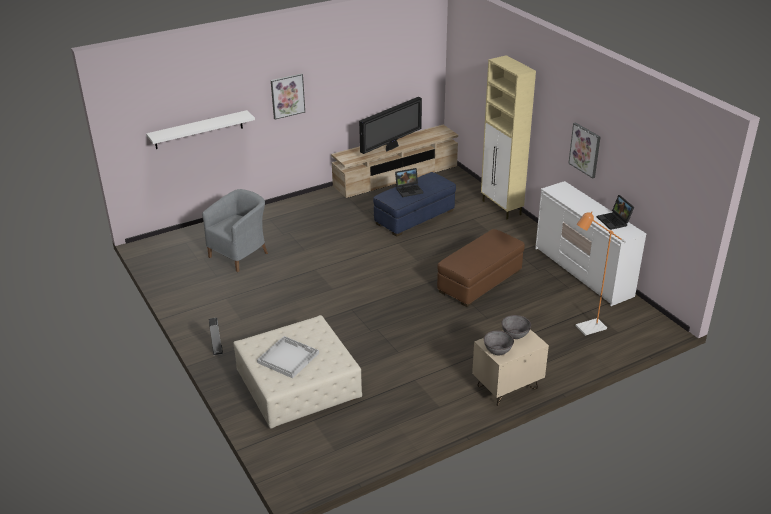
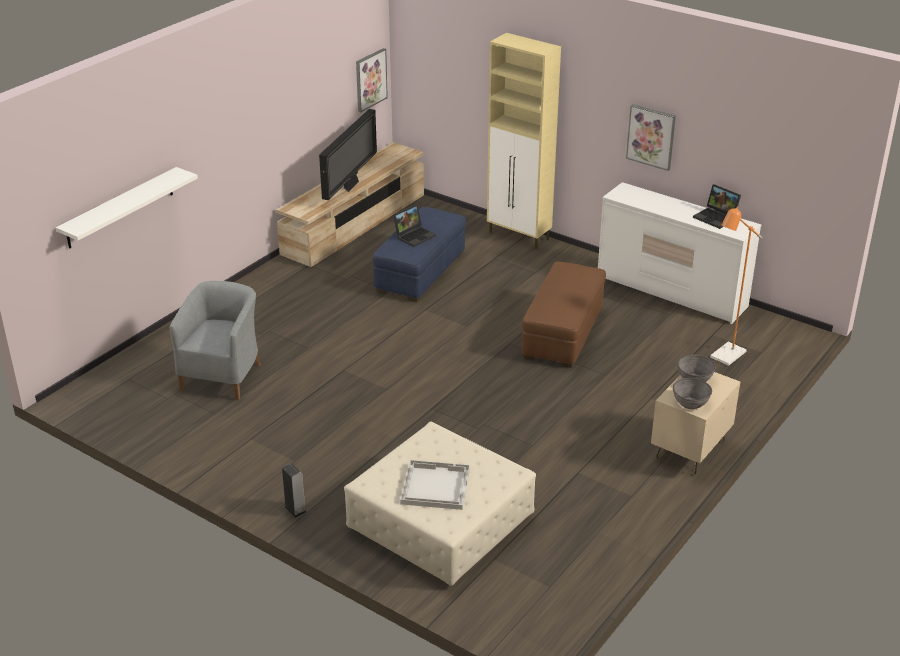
camera: 25 degrees left, 0 degrees up
picture [271,73,305,119] -> picture moved to [356,48,388,112]

